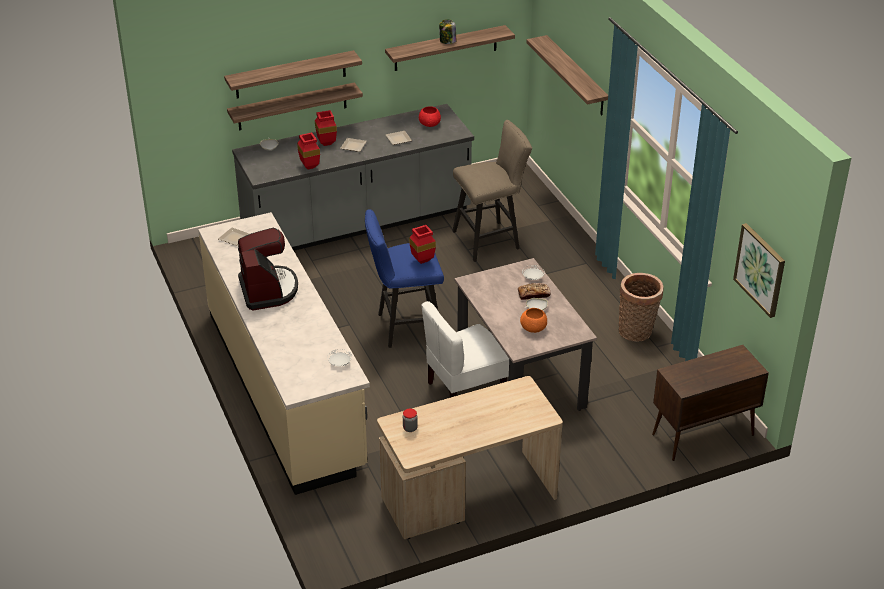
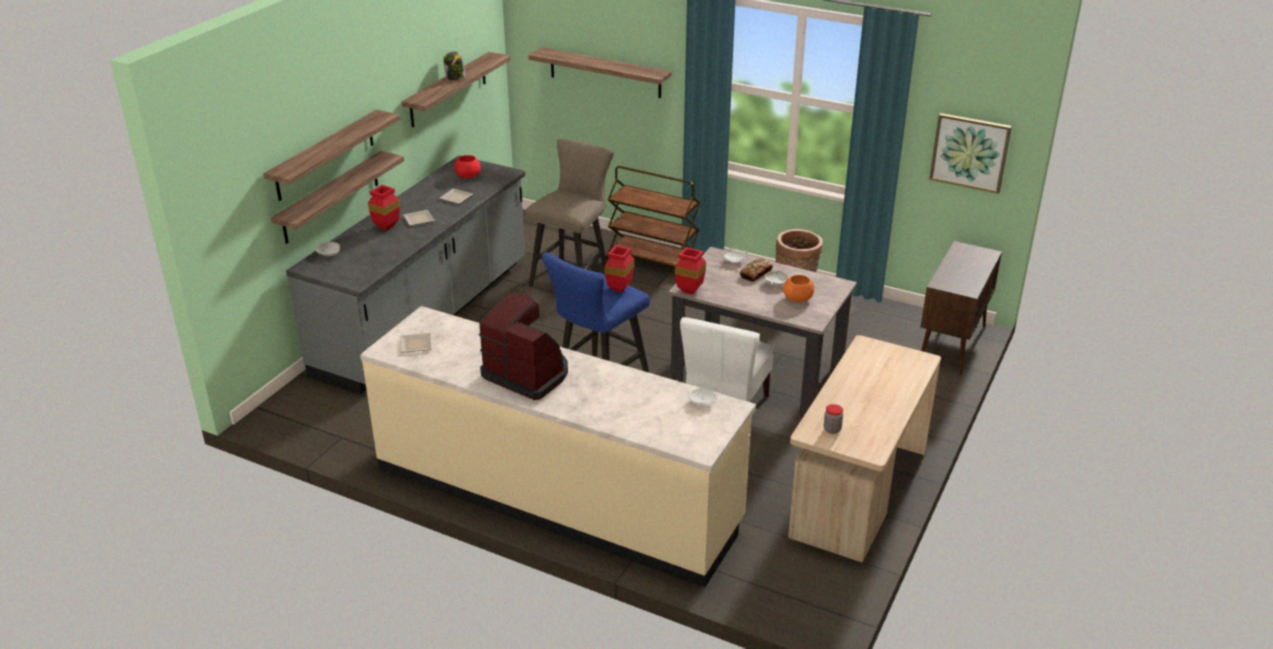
camera: 40 degrees left, 5 degrees down
red vase [297,132,320,169] -> red vase moved to [675,247,706,295]
none -> brown cart [606,166,700,270]

